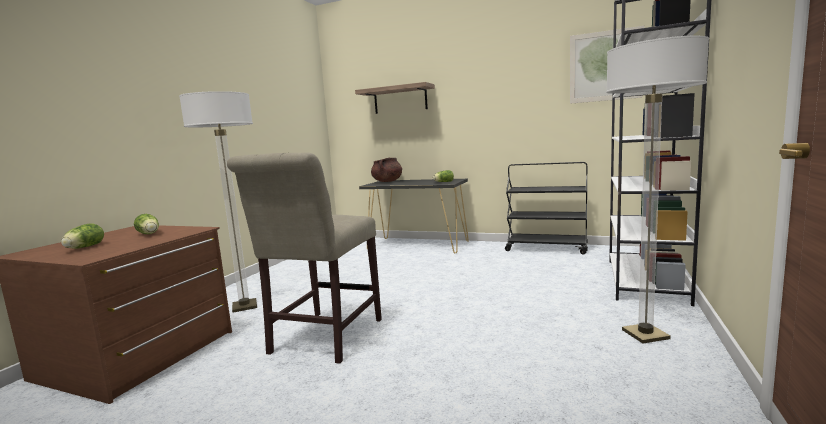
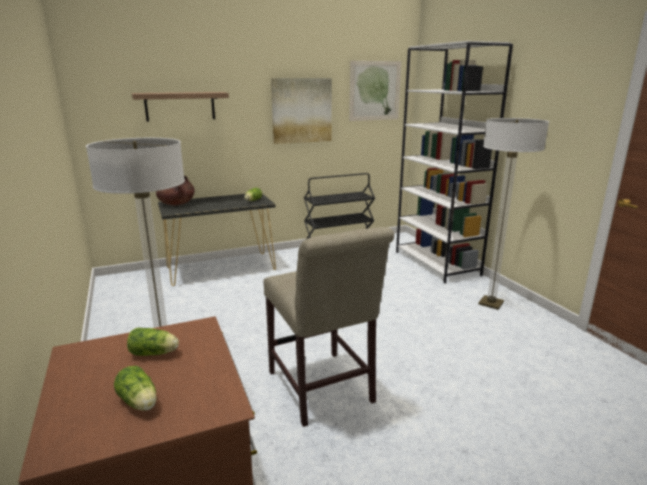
camera: 45 degrees left, 10 degrees up
none -> picture [271,78,332,144]

